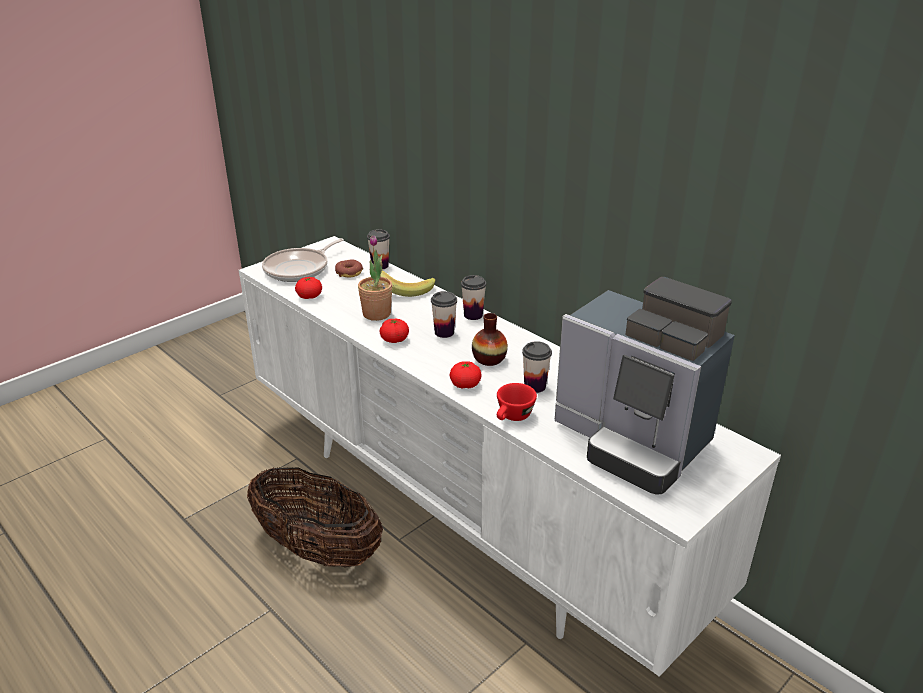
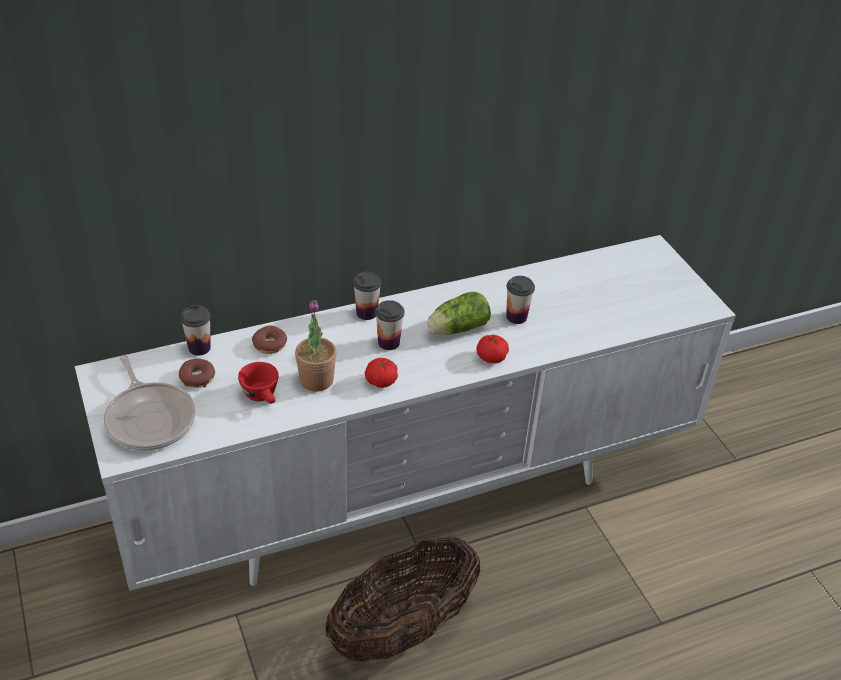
camera: 70 degrees left, 10 degrees up
tomato [295,277,322,299] -> none
banana [378,256,435,297] -> donut [252,326,287,354]
vase [472,313,508,366] -> lettuce [427,292,491,335]
red cup [497,383,537,421] -> red cup moved to [238,362,279,404]
coffee machine [555,277,735,495] -> none

